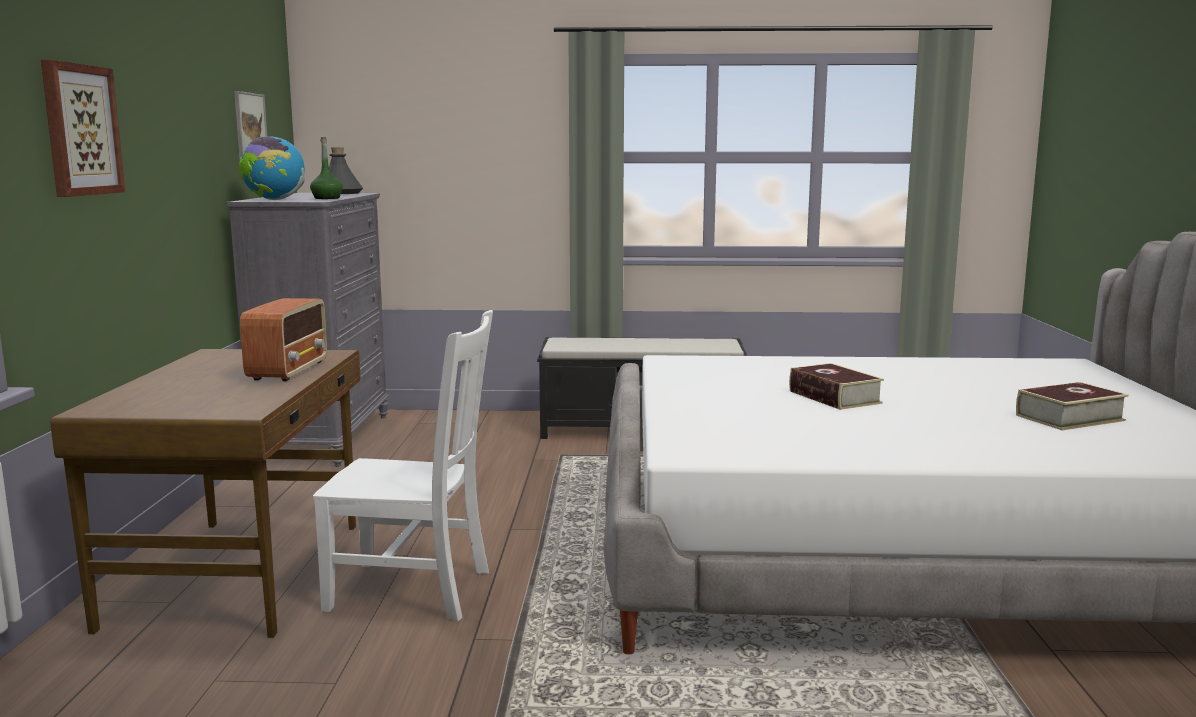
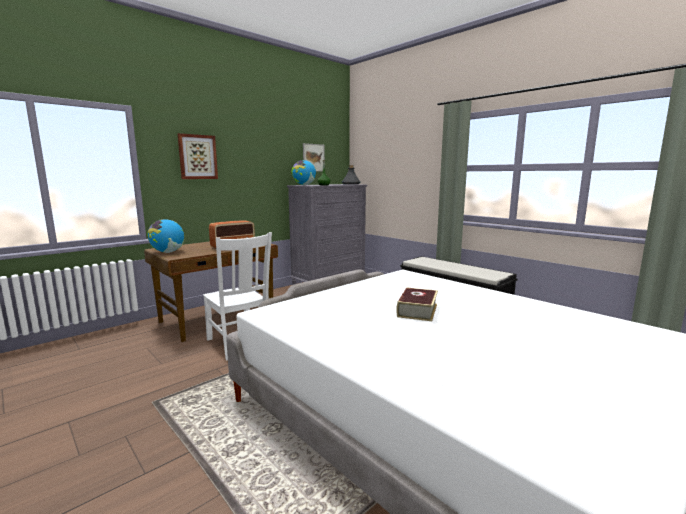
camera: 45 degrees right, 0 degrees up
book [1016,382,1129,430] -> none
none -> globe [147,219,184,253]

